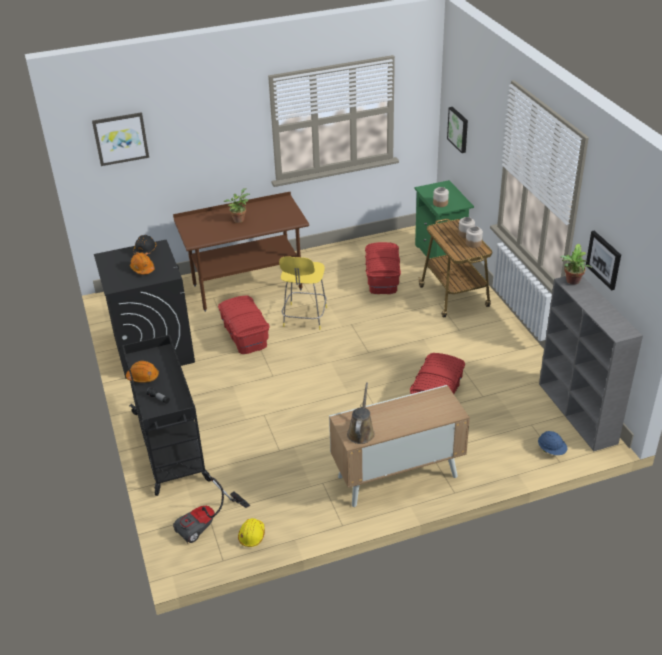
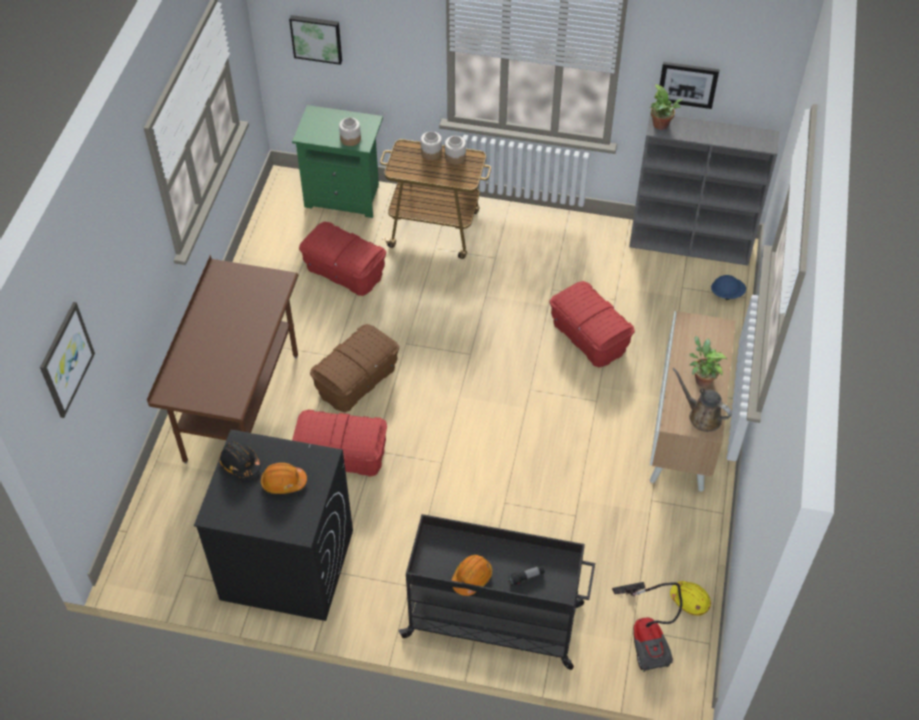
camera: 60 degrees left, 15 degrees up
potted plant [224,188,250,223] -> potted plant moved to [689,336,728,387]
yellow stool [279,256,327,330] -> brown storage box [310,324,399,413]

